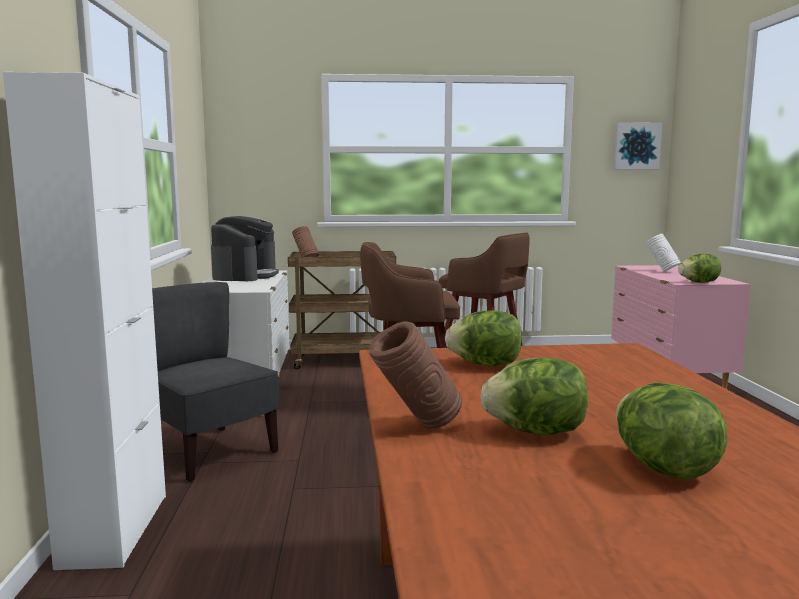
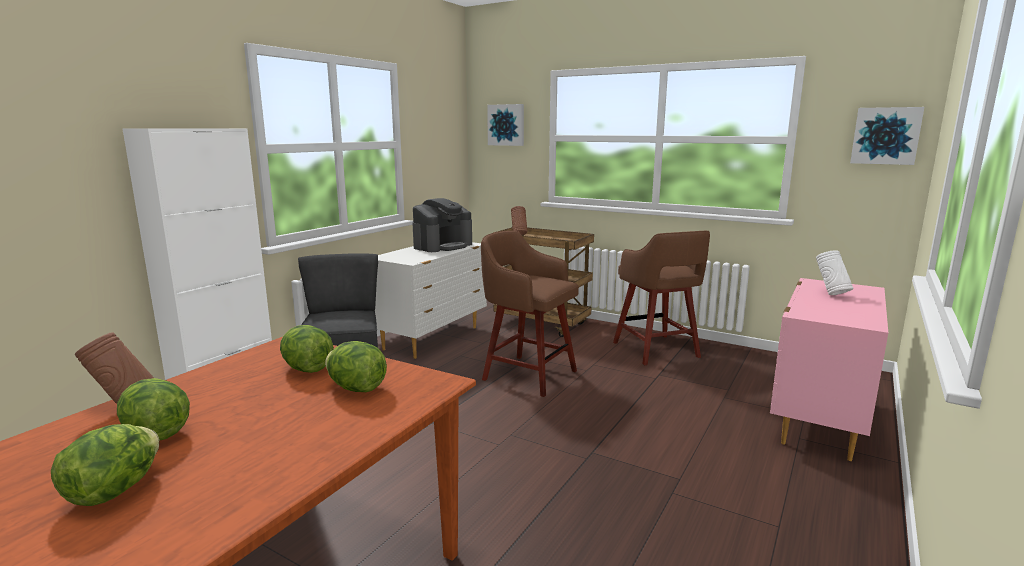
camera: 35 degrees right, 5 degrees up
lettuce [678,254,721,283] -> lettuce moved to [325,341,387,392]
none -> picture [487,104,524,146]

